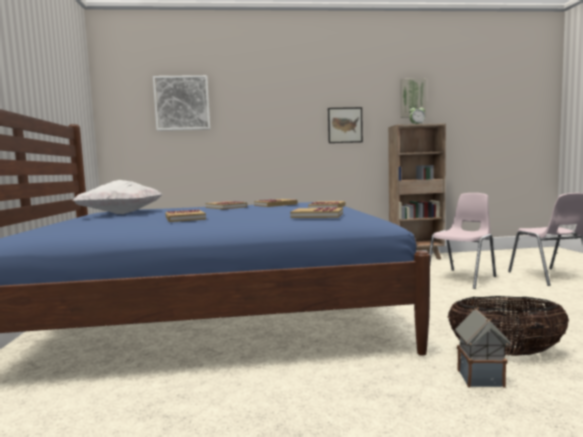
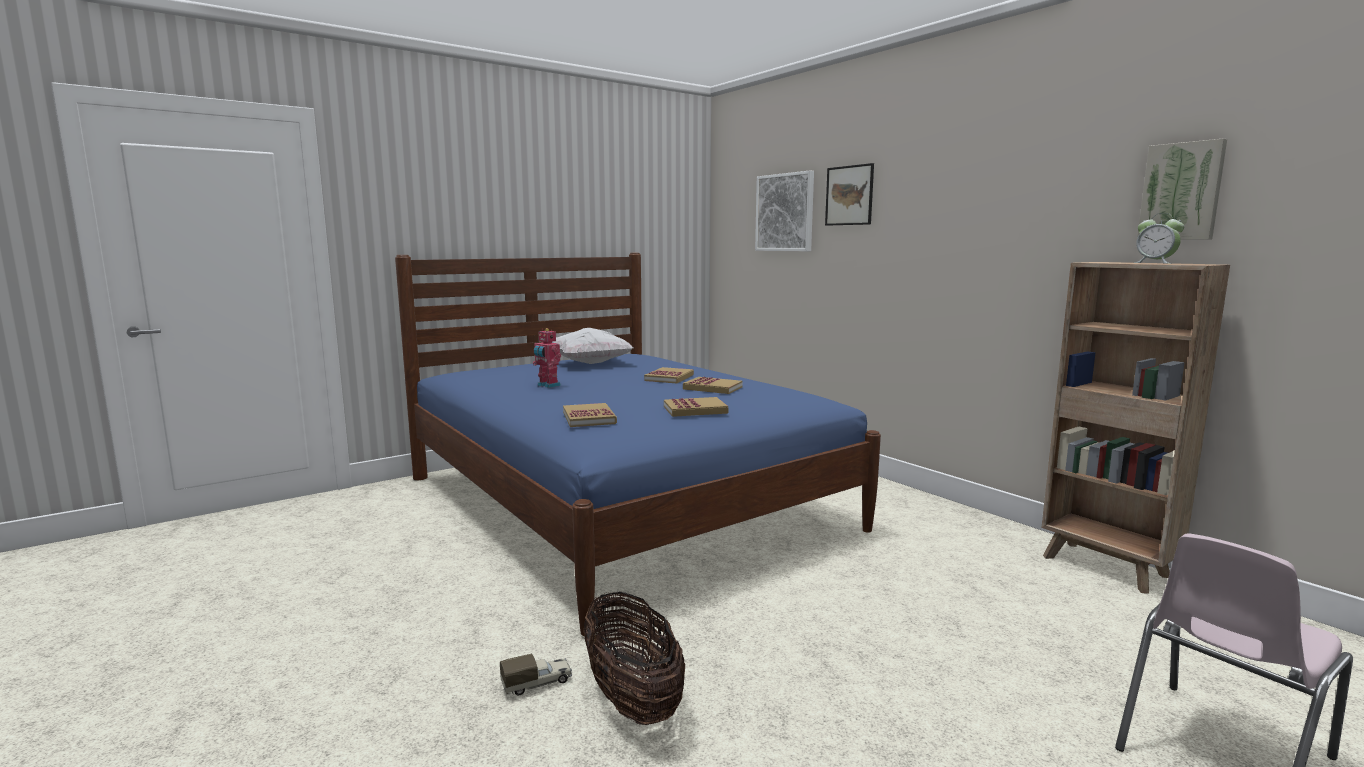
camera: 60 degrees right, 5 degrees up
book [165,210,206,222] -> toy robot [533,328,561,388]
picture [328,107,363,143] -> picture moved to [825,163,874,226]
pink chair [429,193,496,289] -> none
toy house [455,308,511,388] -> toy truck [500,654,572,695]

